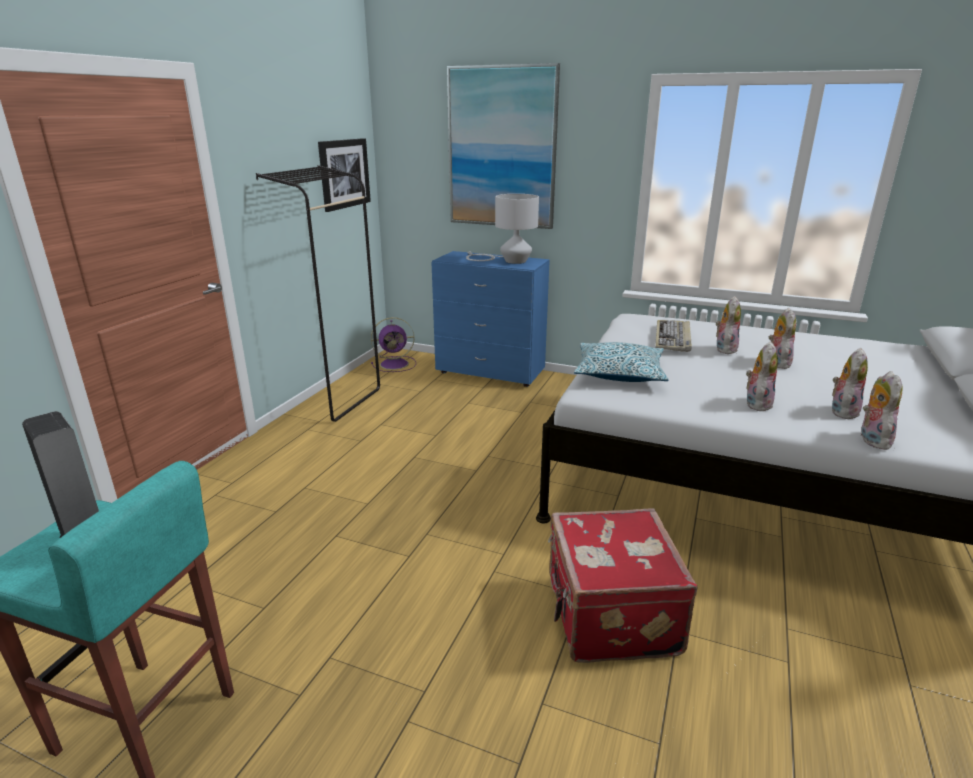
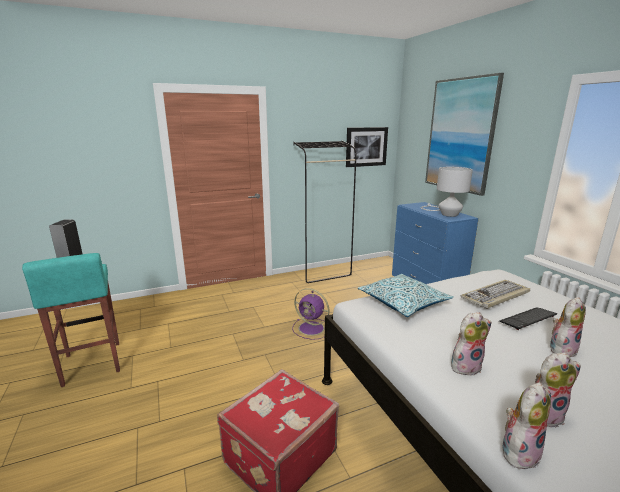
camera: 45 degrees right, 5 degrees down
purple fan [371,317,416,372] -> purple fan moved to [292,288,329,340]
plush toy [716,296,741,354] -> keyboard [499,307,557,330]

